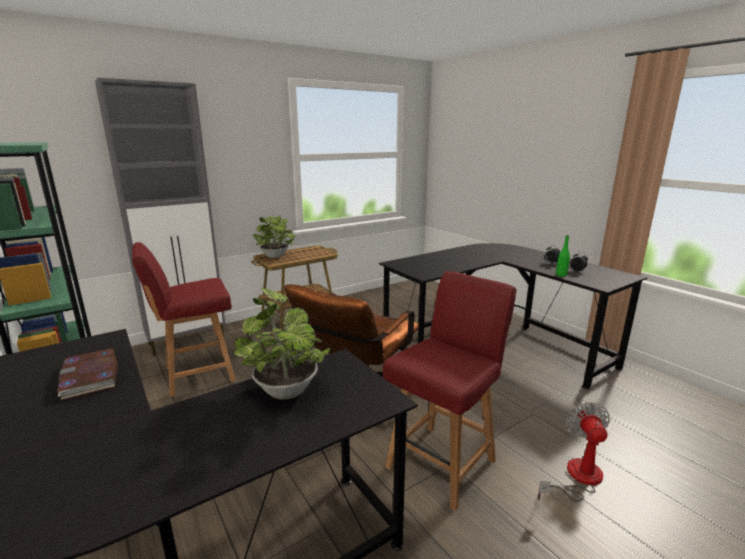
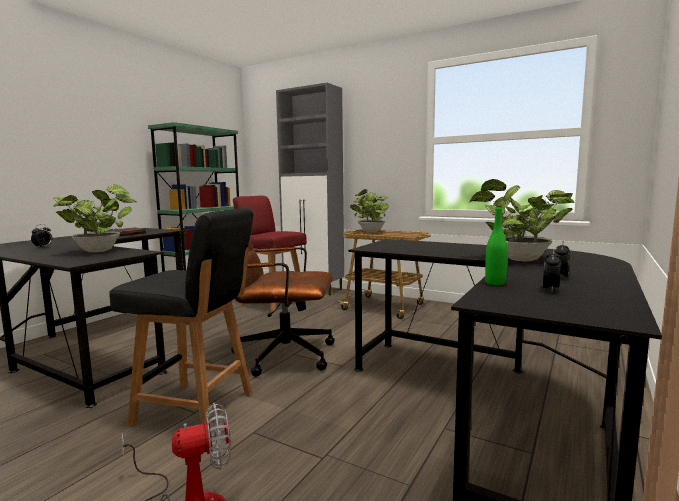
camera: 65 degrees right, 10 degrees down
red chair [383,271,517,511] -> black chair [109,208,253,426]
none -> alarm clock [31,224,52,248]
none -> potted plant [469,179,574,261]

